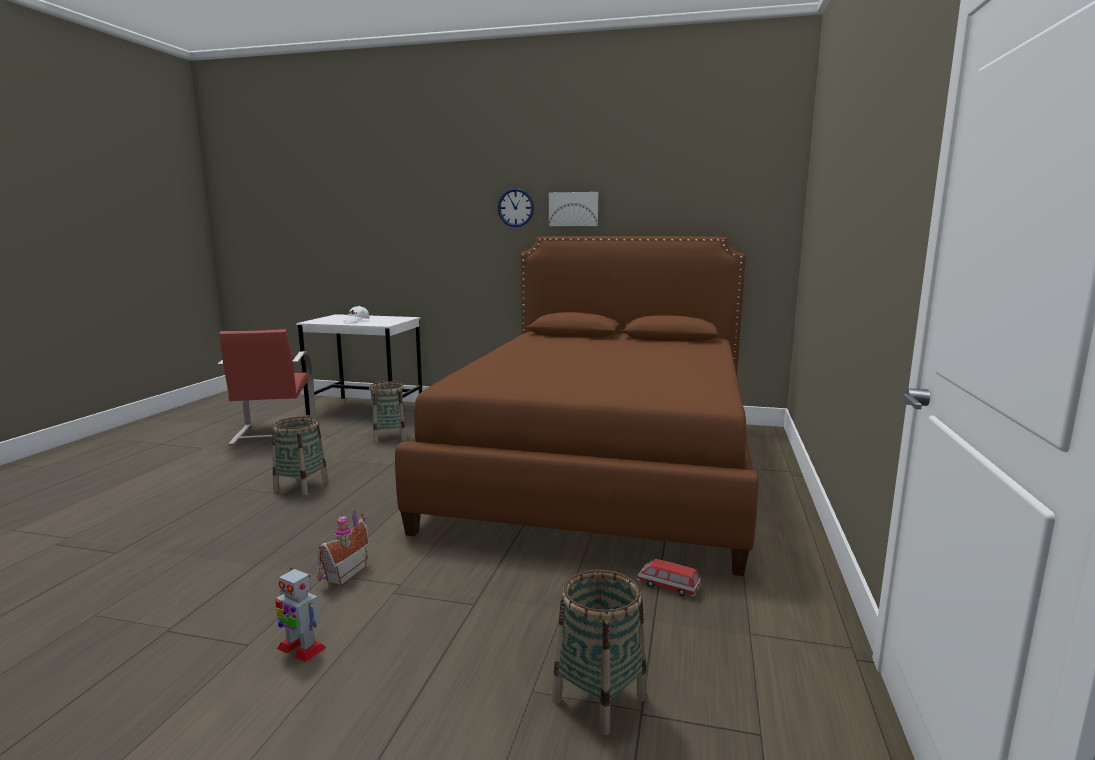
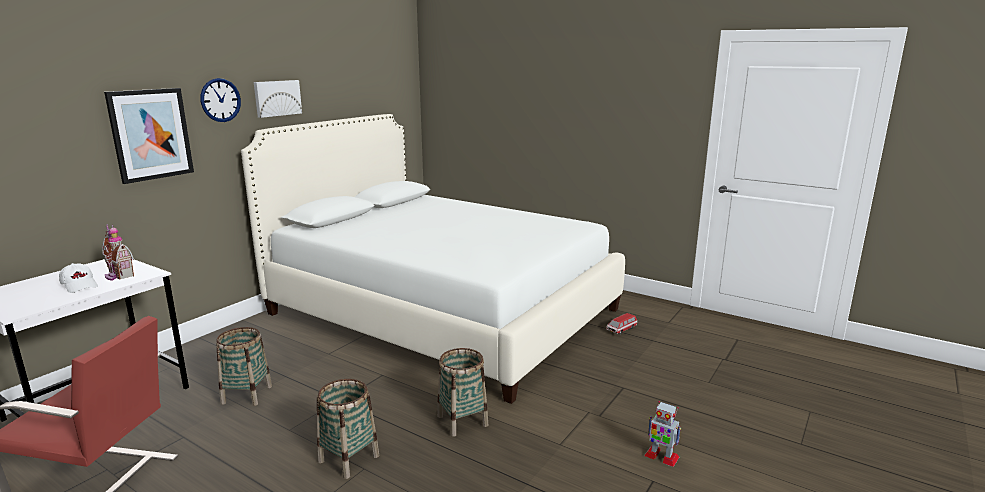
camera: 70 degrees left, 5 degrees up
toy robot [275,567,326,662] -> toy robot turned 75 degrees clockwise [644,401,681,467]
toy house [317,508,369,586] -> toy house moved to [102,224,134,281]
brown bed [395,236,758,576] -> white bed [241,114,625,404]
basket [552,570,647,736] -> basket moved to [437,348,489,437]
none -> picture [104,88,194,184]

